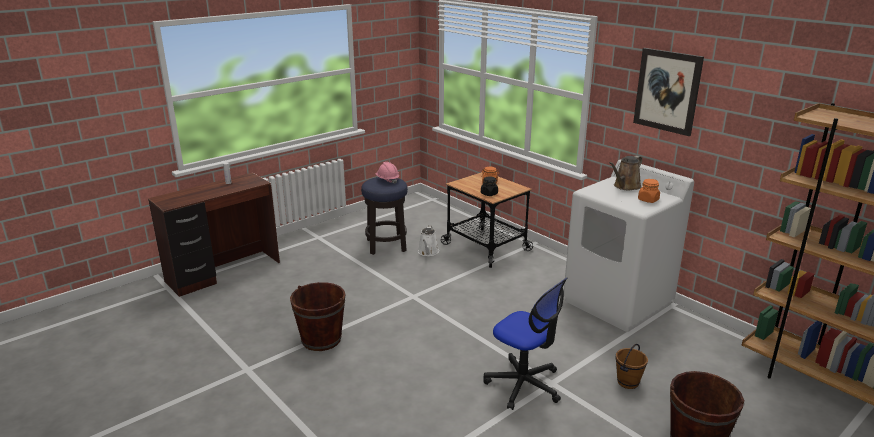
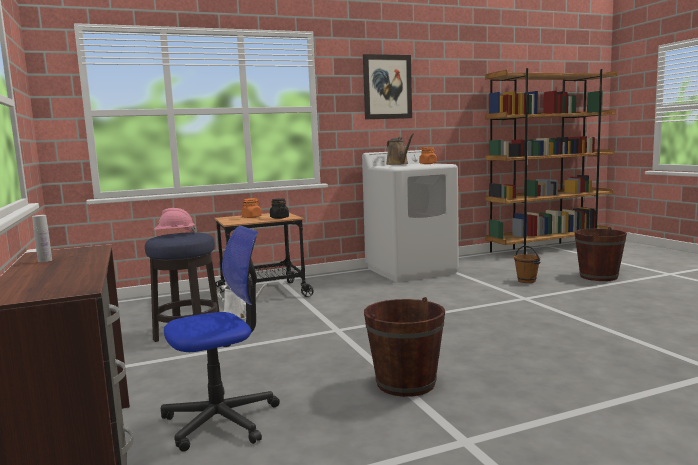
camera: 70 degrees left, 15 degrees down
office chair [483,278,567,410] -> office chair moved to [161,226,280,452]

